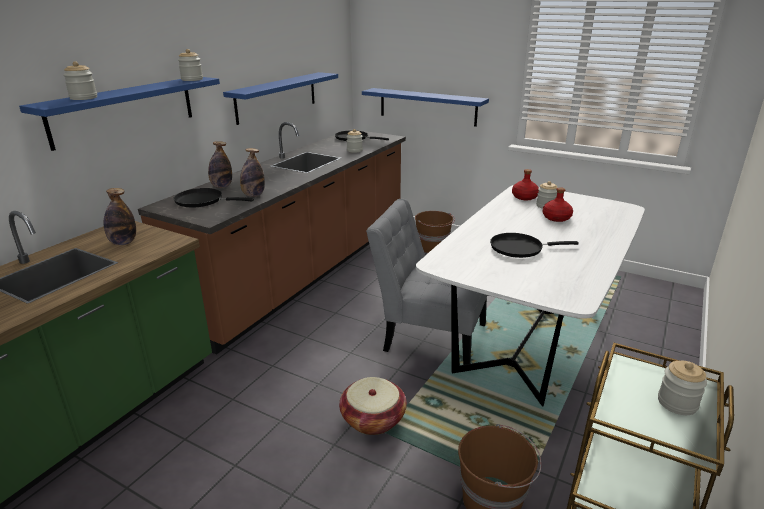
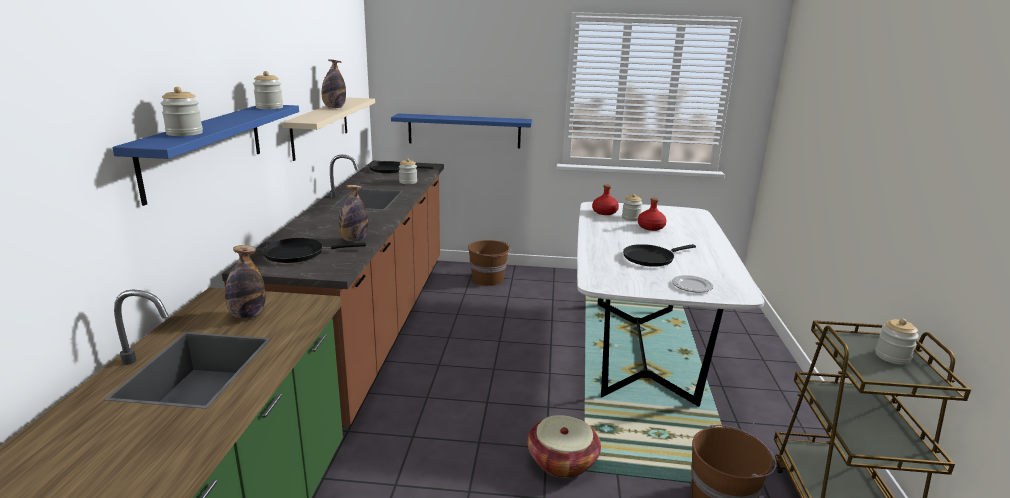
camera: 25 degrees left, 5 degrees down
bottle [208,141,232,188] -> bottle moved to [321,59,346,108]
blue shelf [223,72,338,125] -> beige shelf [282,98,375,161]
grey chair [366,199,487,365] -> none
none -> plate [672,275,714,292]

